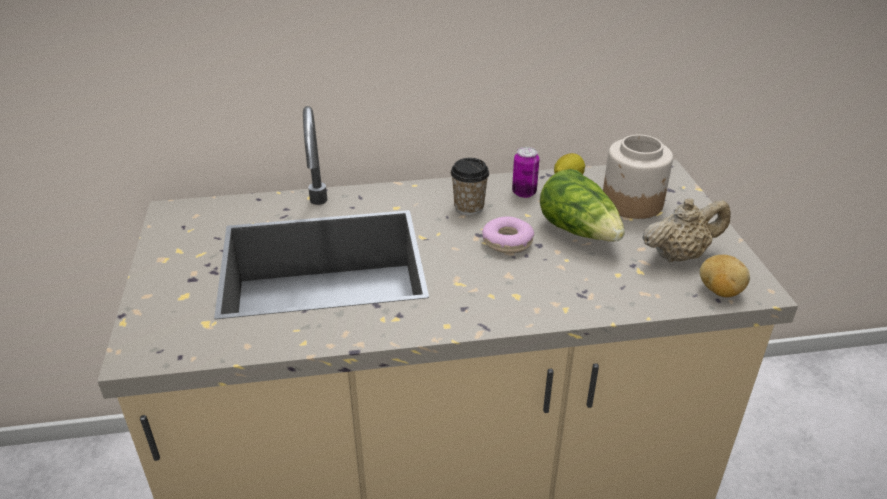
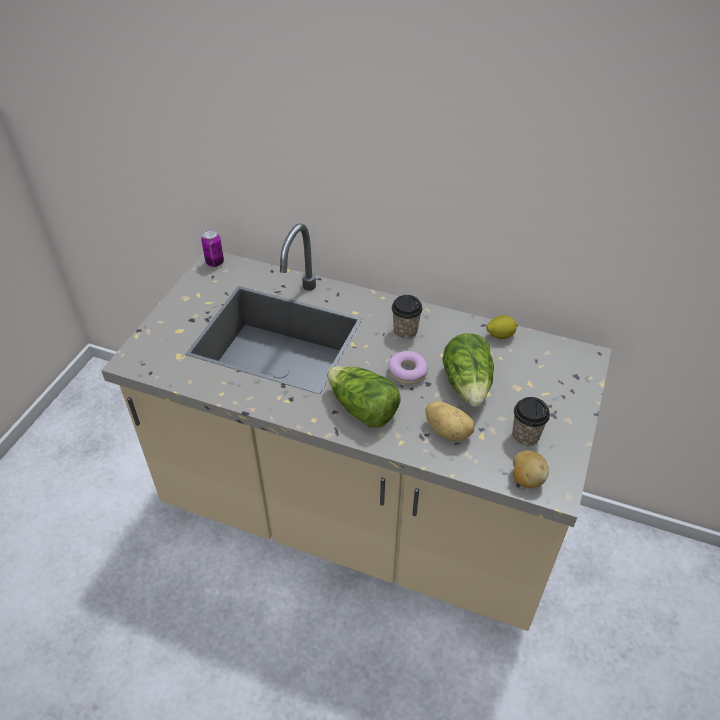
camera: 30 degrees right, 10 degrees up
can [512,147,539,198] -> can moved to [201,230,224,267]
jar [603,135,673,219] -> none
beige teapot [642,198,730,262] -> cup [512,397,550,446]
none -> lettuce [327,366,401,428]
none -> potato [425,401,475,441]

